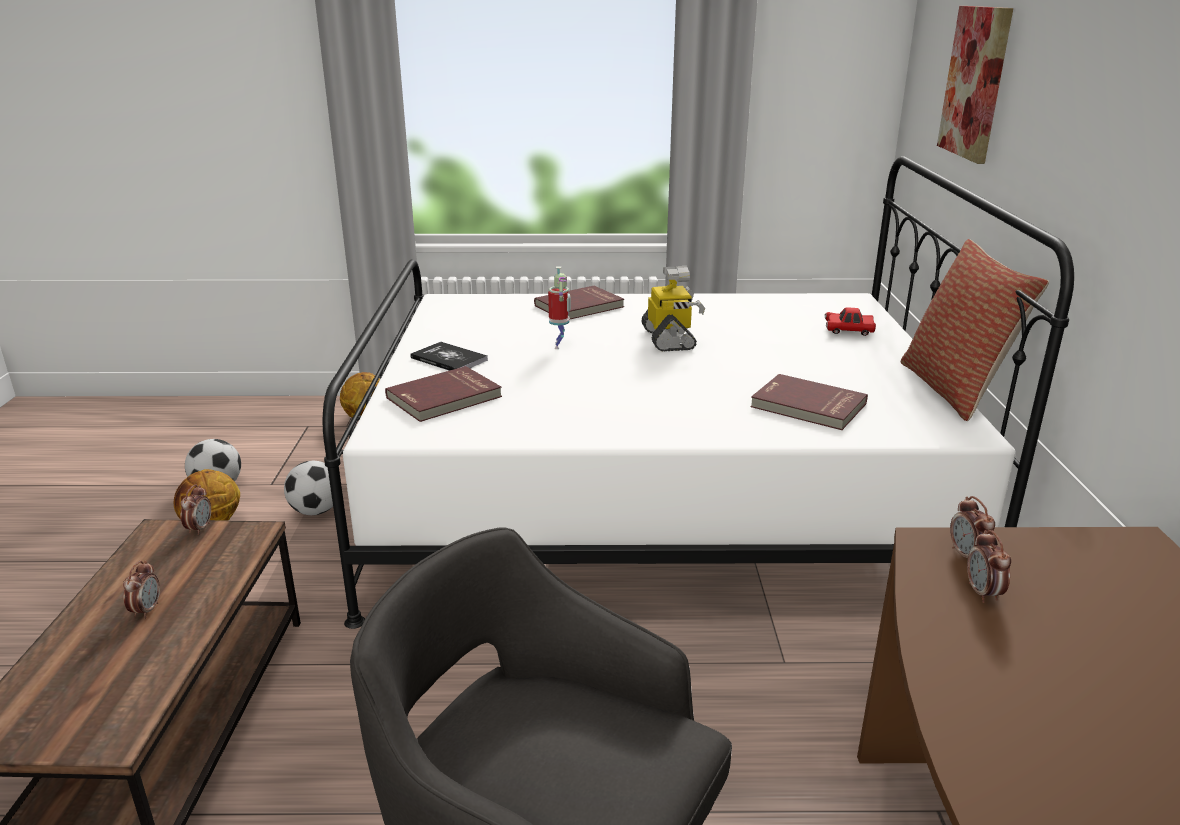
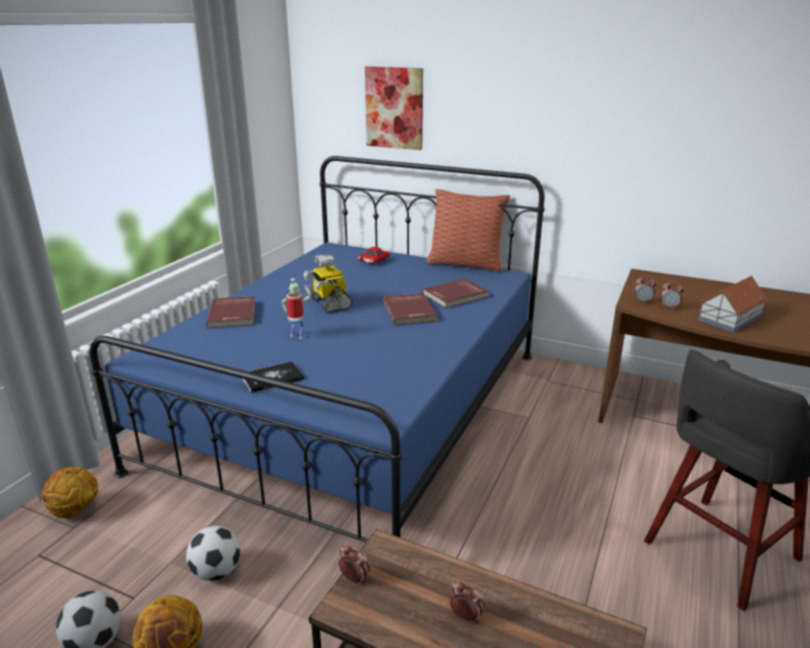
camera: 65 degrees left, 0 degrees up
white bed [322,156,1074,629] -> blue bed [90,156,545,542]
red book [385,366,502,422] -> red book moved to [382,293,437,326]
toy robot [642,266,705,351] -> toy robot turned 135 degrees counterclockwise [303,254,352,313]
none -> toy house [698,276,768,332]

